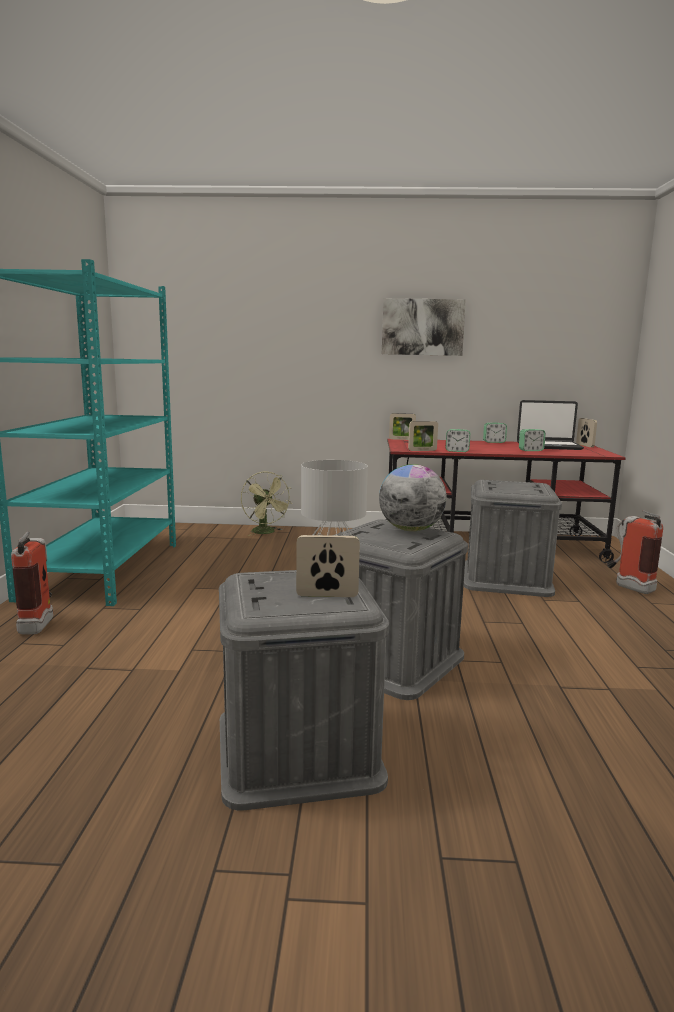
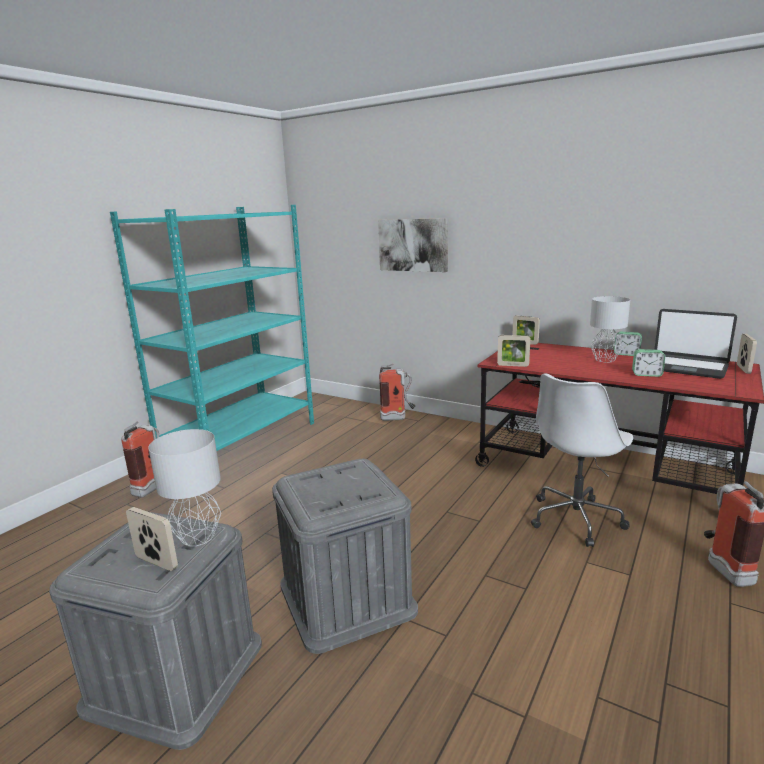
camera: 30 degrees right, 5 degrees up
green fan [241,471,292,536] -> fire extinguisher [379,364,416,421]
globe [379,464,447,531] -> none
picture [382,298,466,356] -> picture moved to [378,218,448,272]
alarm clock [445,429,470,452] -> none
grey storage box [464,480,562,597] -> white office chair [531,373,633,547]
none -> grey table lamp [590,296,630,362]

